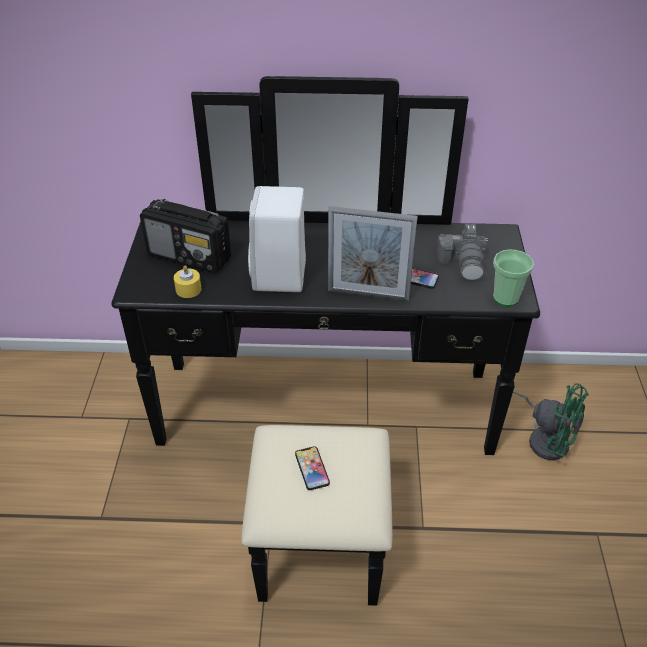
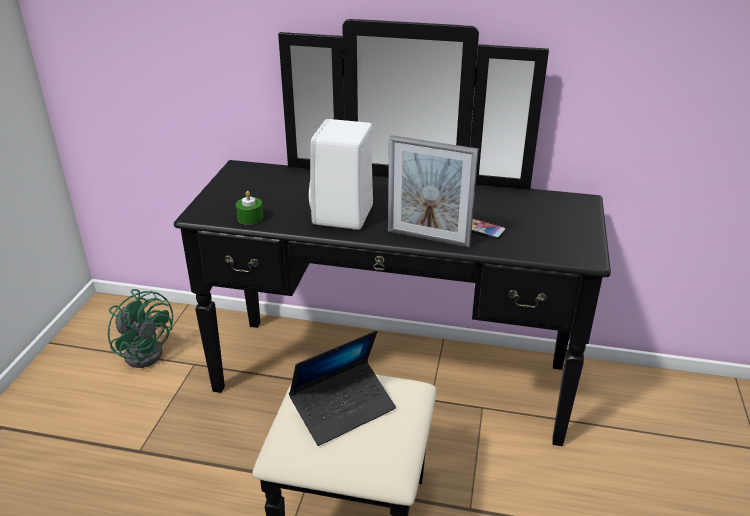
camera: 10 degrees right, 10 degrees down
radio [140,199,231,274] -> none
yellow candle [174,265,201,298] -> green candle [236,191,263,225]
phone [295,446,330,490] -> laptop [289,330,396,446]
camera [438,224,488,281] -> none
cup [493,249,534,306] -> none
green fan [513,383,589,460] -> green fan moved to [108,289,173,368]

